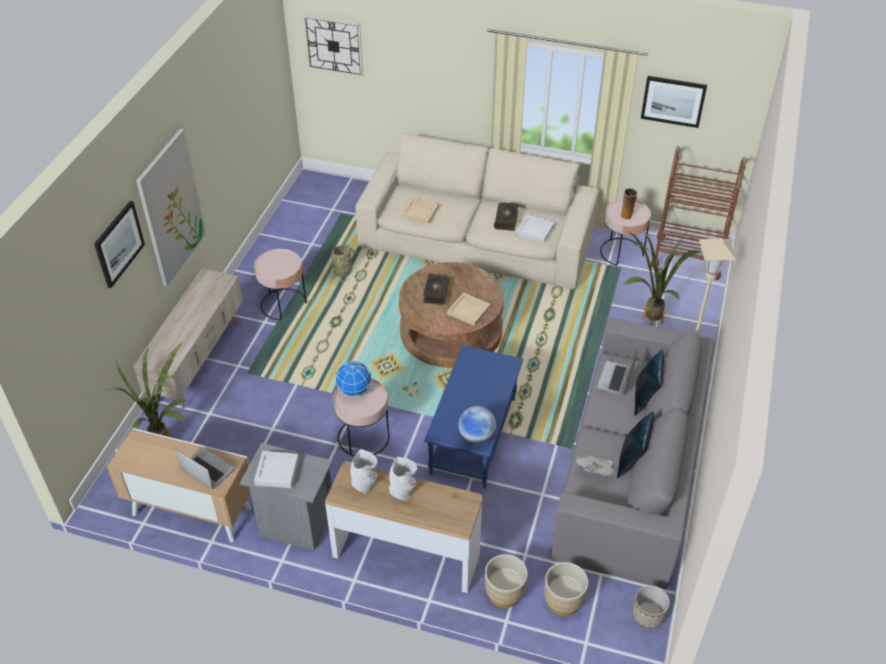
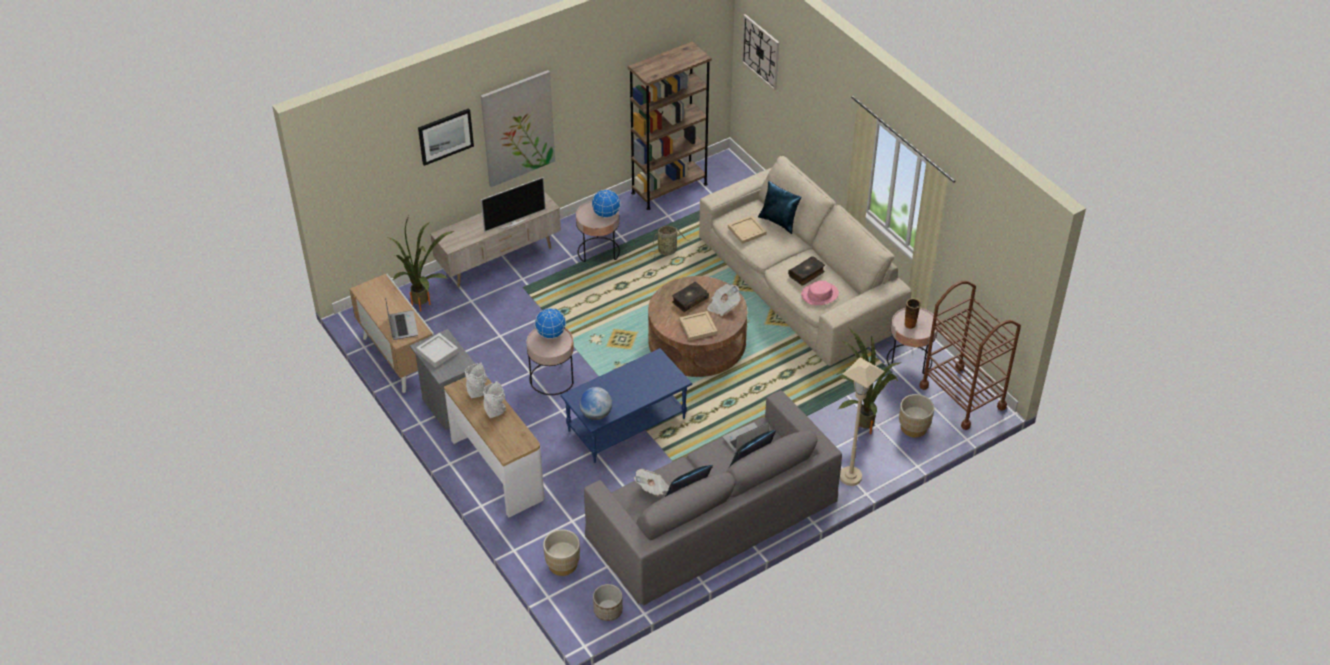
camera: 40 degrees right, 0 degrees up
beige planter [485,554,528,608] -> beige planter moved to [899,394,934,437]
white tray [516,214,555,243] -> pink hat [801,281,839,305]
picture [641,76,707,128] -> none
none -> television [481,177,546,232]
none -> globe [592,189,621,218]
none -> brown bookcase [628,41,712,210]
none -> newspaper [707,284,740,316]
none -> blue pillow [758,181,801,234]

